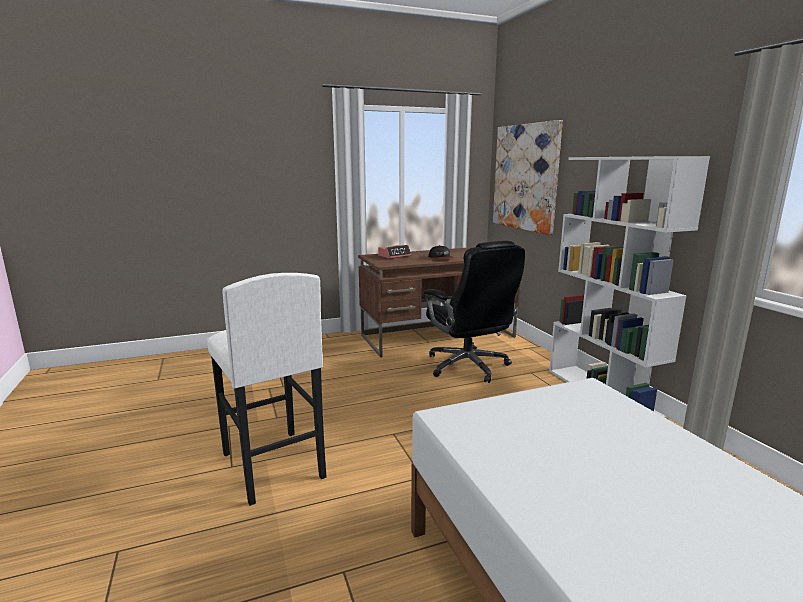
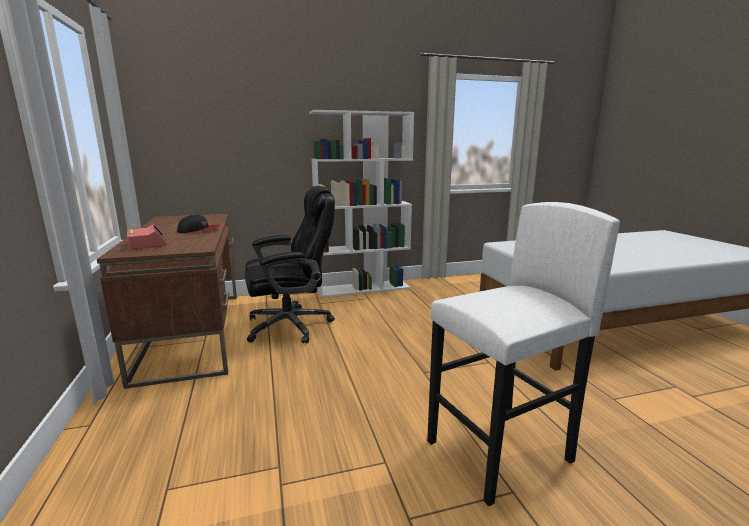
camera: 85 degrees left, 0 degrees up
picture [493,120,563,235] -> none

